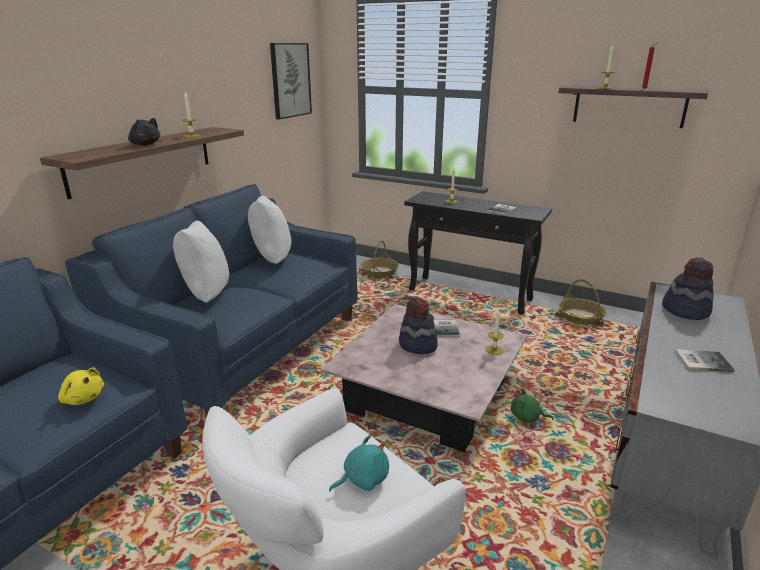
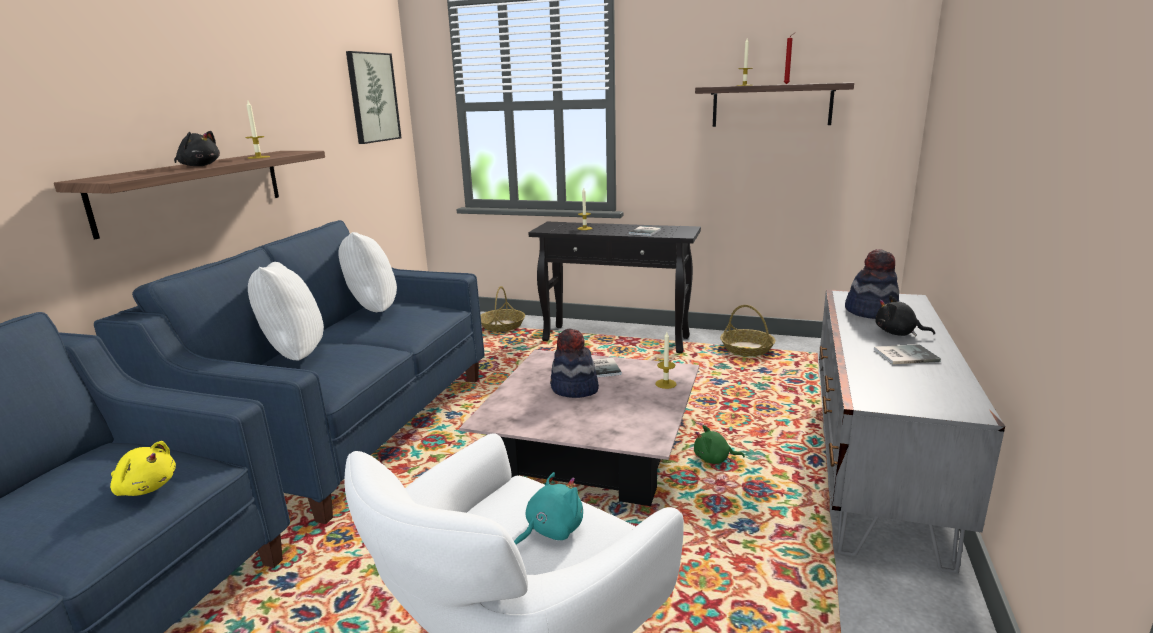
camera: 10 degrees left, 5 degrees down
none -> black plush toy [875,295,935,336]

